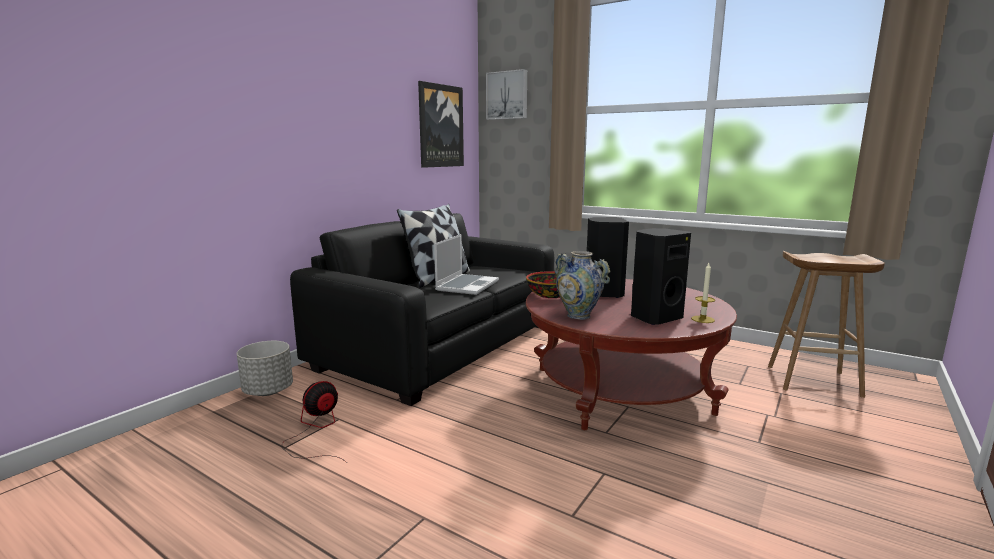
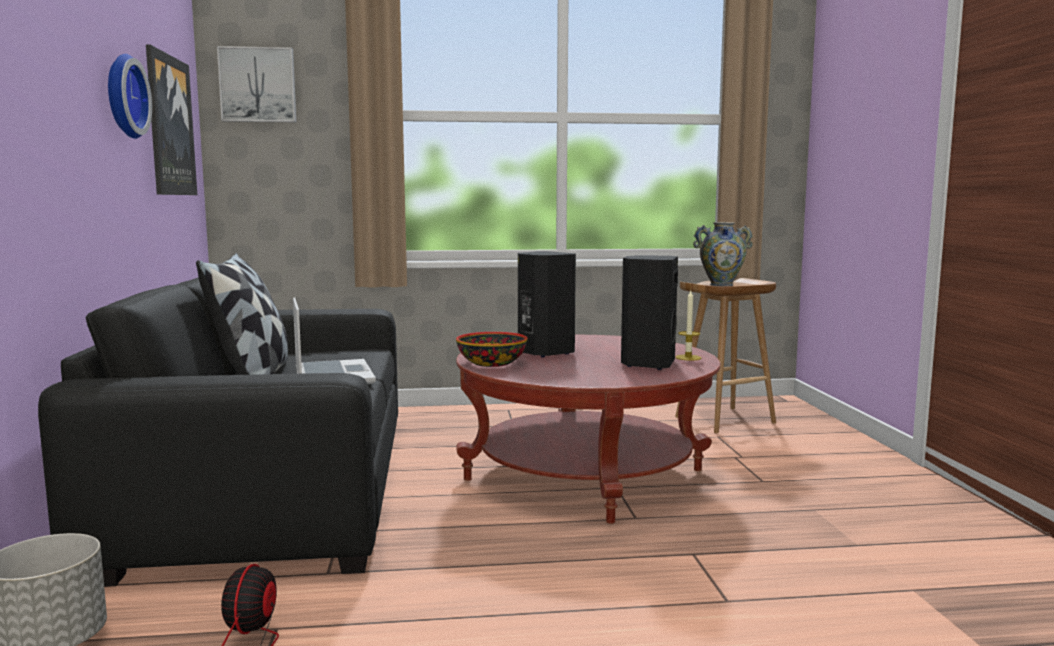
camera: 40 degrees left, 5 degrees down
vase [555,251,611,320] -> vase moved to [693,222,753,286]
none -> wall clock [108,54,152,139]

